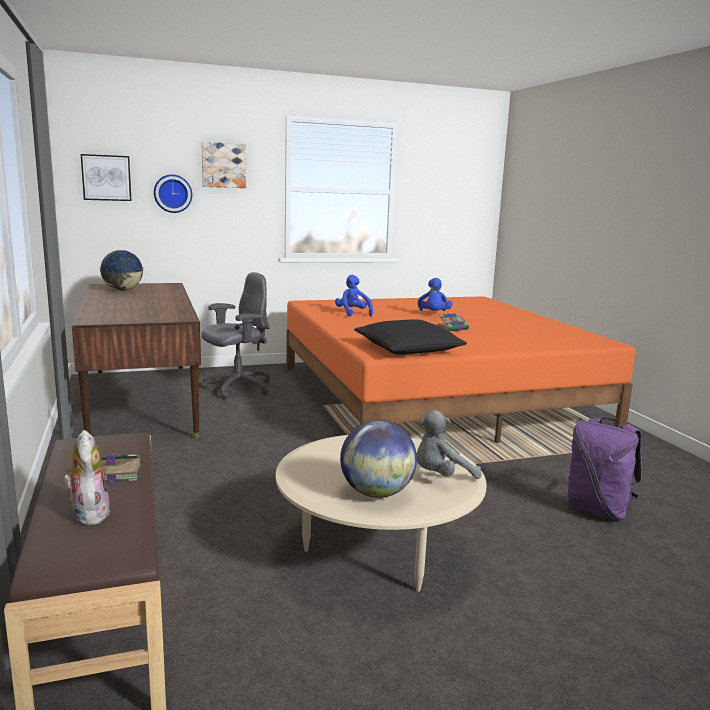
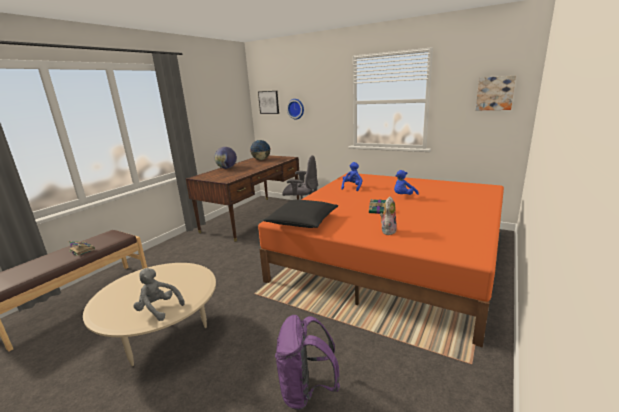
camera: 50 degrees right, 5 degrees up
plush toy [63,430,111,525] -> plush toy moved to [380,196,397,235]
picture [202,142,246,188] -> picture moved to [476,76,516,110]
globe [340,420,417,498] -> globe moved to [214,147,237,169]

